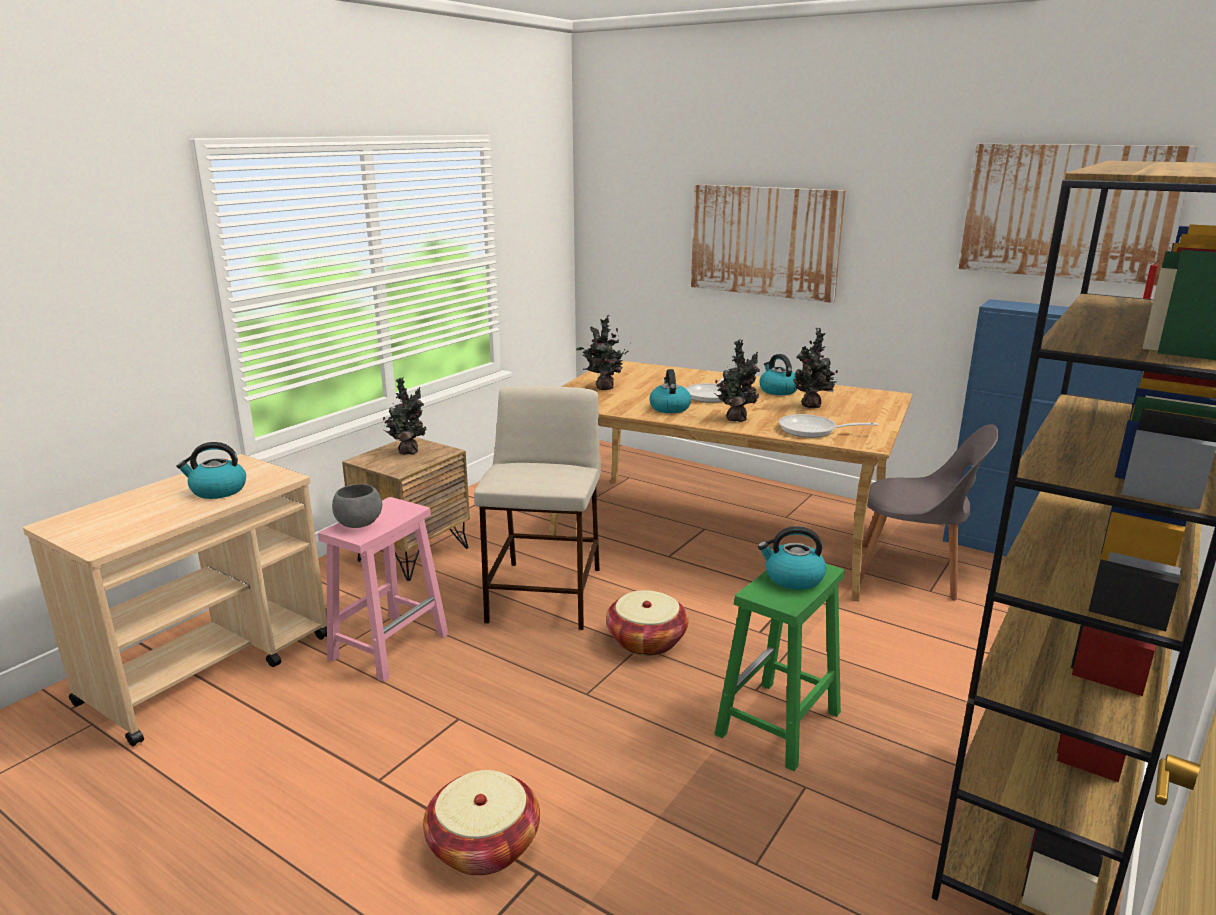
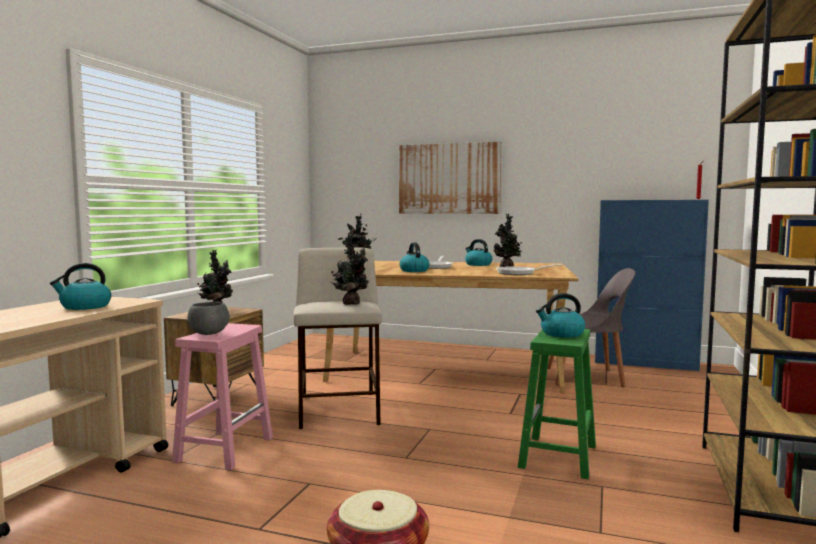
camera: 15 degrees left, 15 degrees down
basket [606,590,689,656] -> none
potted plant [714,339,760,422] -> potted plant moved to [331,234,369,305]
picture [958,144,1198,286] -> none

